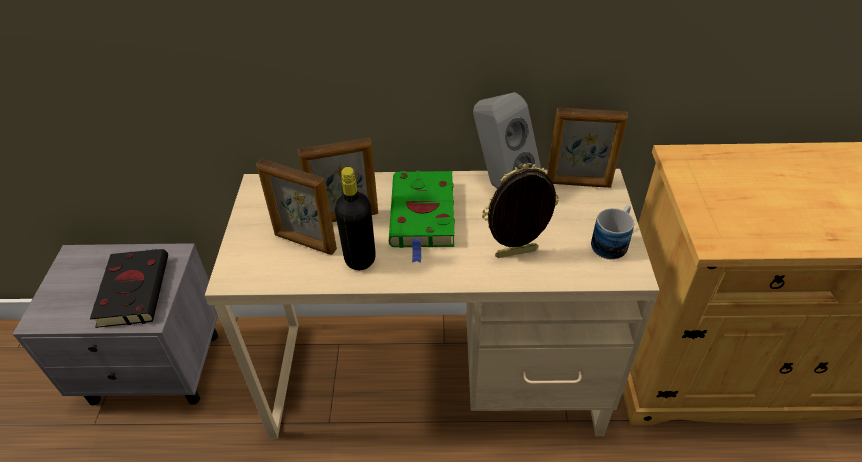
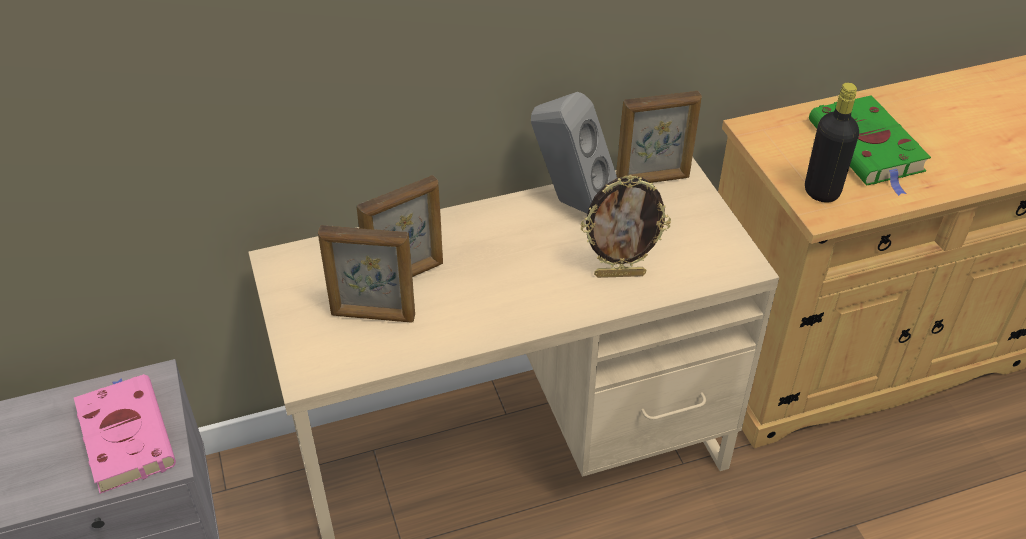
camera: 20 degrees left, 0 degrees up
black book [90,248,168,328] -> pink book [74,374,176,494]
black bottle [335,167,376,270] -> black bottle moved to [805,83,859,203]
green book [389,171,455,263] -> green book moved to [809,95,931,196]
picture frame [482,163,559,258] -> picture frame turned 150 degrees counterclockwise [580,174,671,278]
mug [591,205,634,260] -> none

